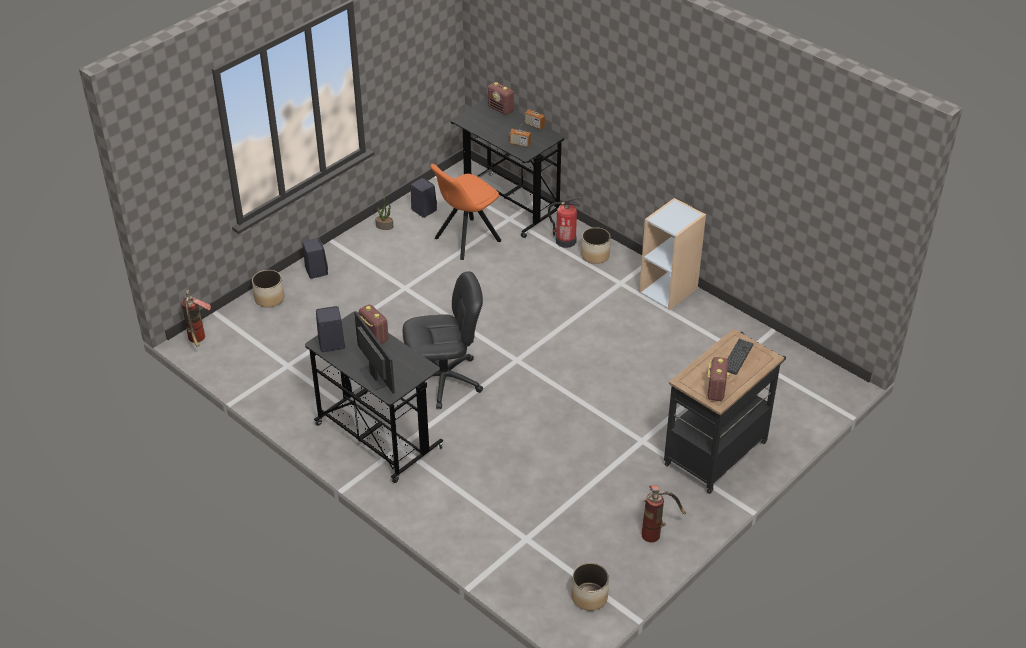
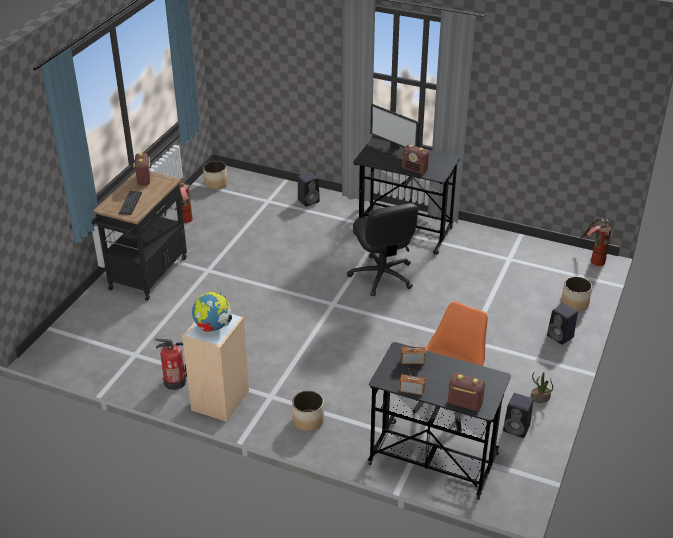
camera: 160 degrees right, 5 degrees down
black speaker [316,306,345,352] -> black speaker moved to [298,172,320,207]
black office chair [403,271,483,409] -> black office chair turned 75 degrees counterclockwise [347,203,418,296]
fire extinguisher [548,197,580,248] -> fire extinguisher moved to [155,338,187,390]
none -> globe [192,292,232,332]

